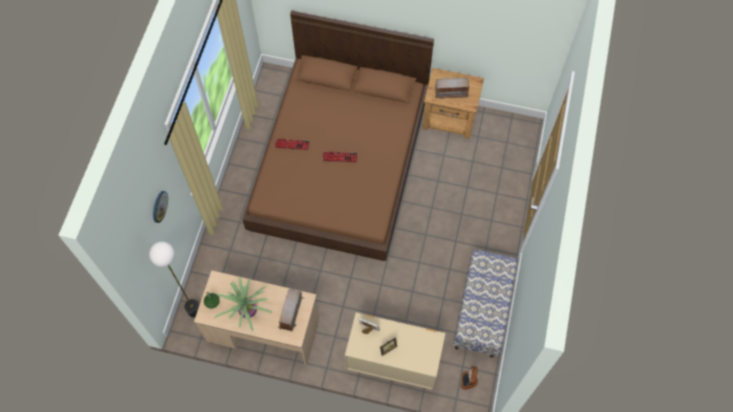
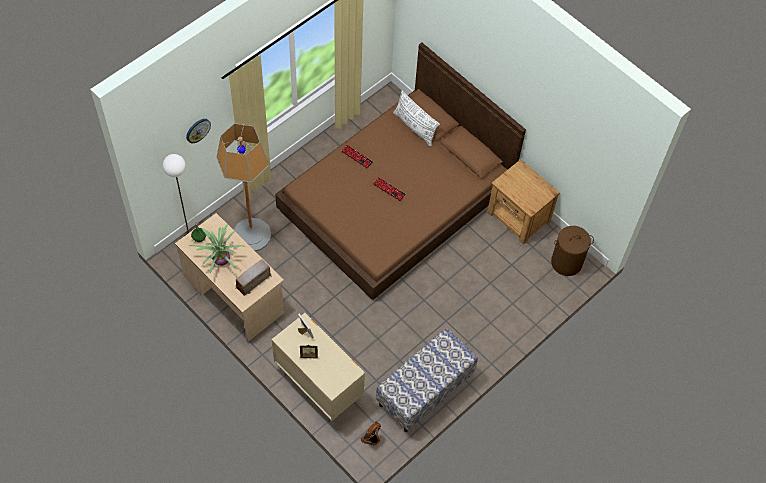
camera: 30 degrees right, 5 degrees down
radio [435,78,470,99] -> none
none -> floor lamp [216,123,271,252]
none -> white pillow [393,91,440,146]
none -> brown laundry basket [551,226,594,276]

